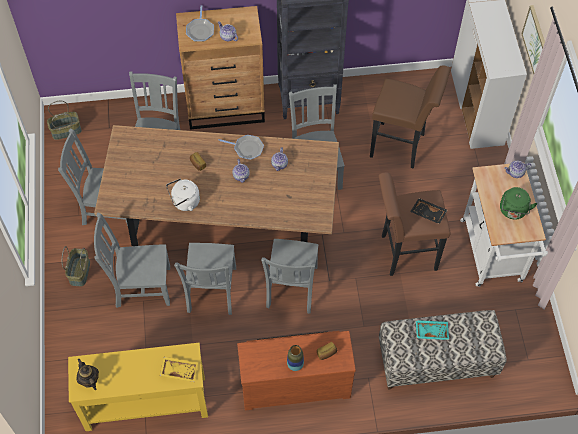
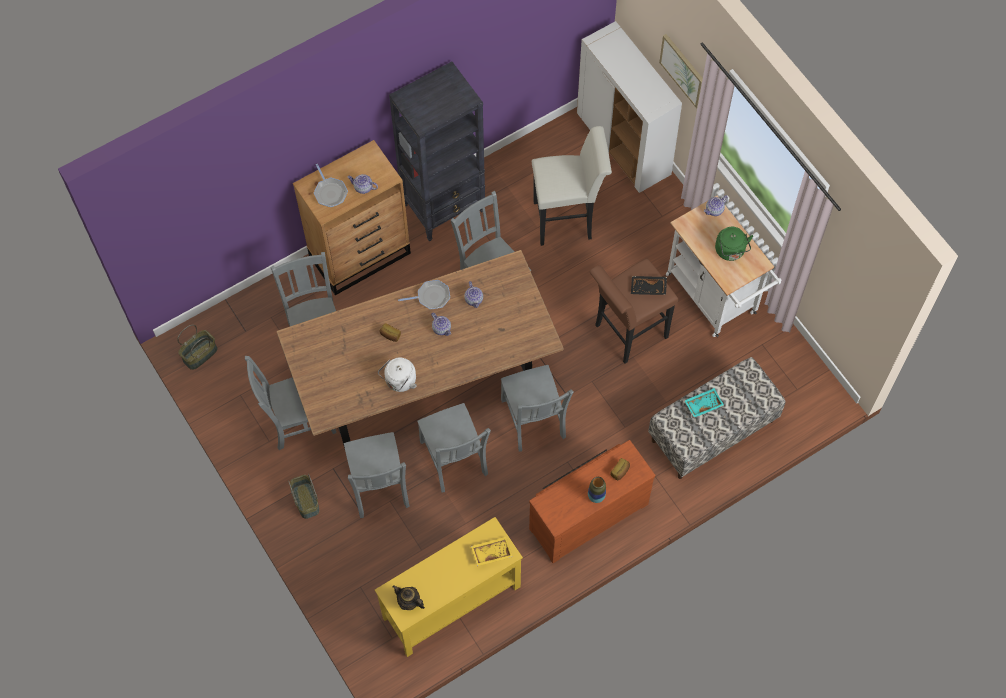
camera: 25 degrees left, 5 degrees up
grey chair [94,212,170,308] -> grey chair turned 75 degrees counterclockwise [344,432,410,518]
brown stool [370,65,451,169] -> white stool [532,126,612,246]

